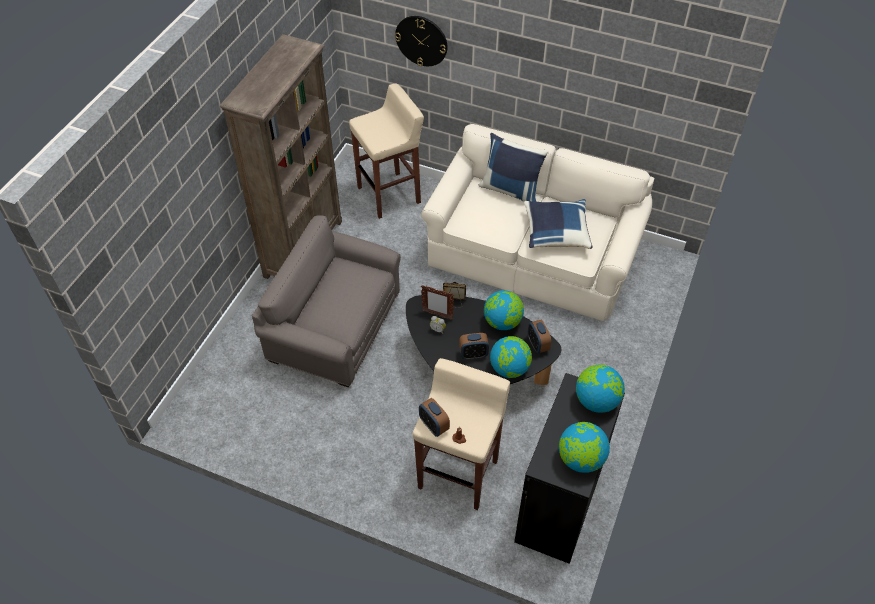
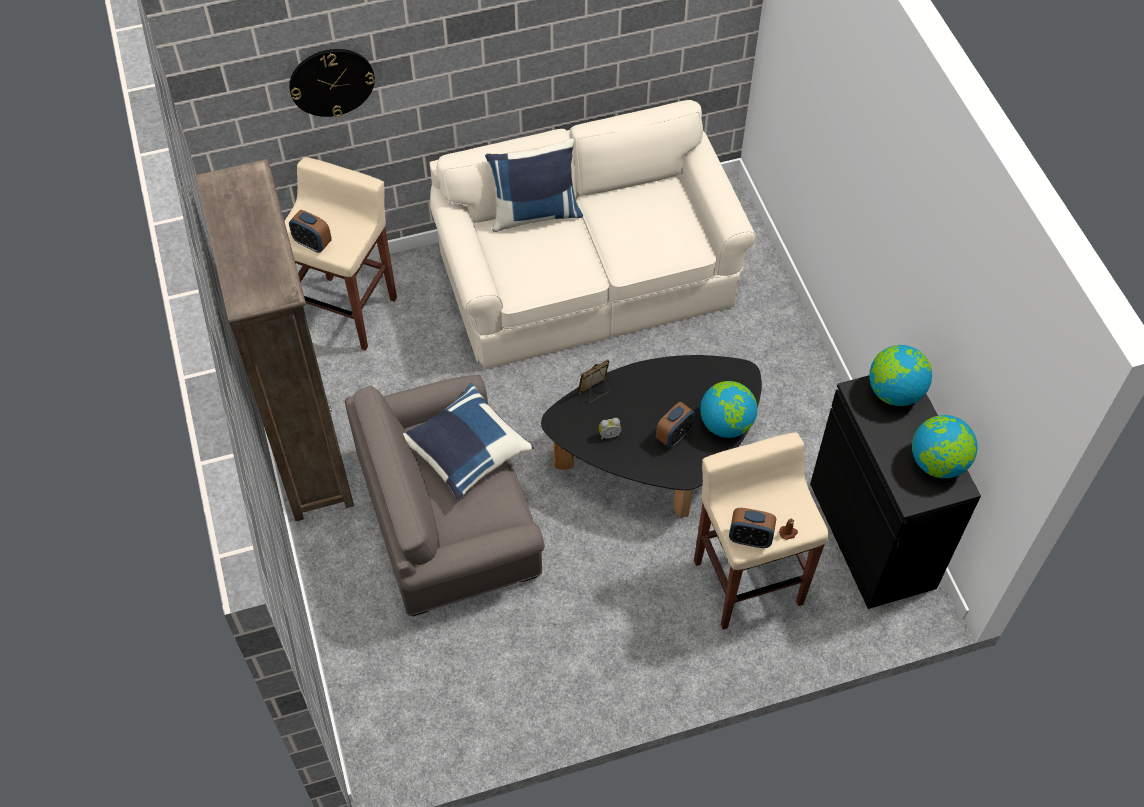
camera: 40 degrees left, 5 degrees up
picture frame [421,285,454,320] -> none
globe [484,290,524,330] -> none
blue pillow [524,199,593,249] -> blue pillow moved to [403,383,534,500]
alarm clock [528,320,551,353] -> alarm clock moved to [289,210,332,253]

